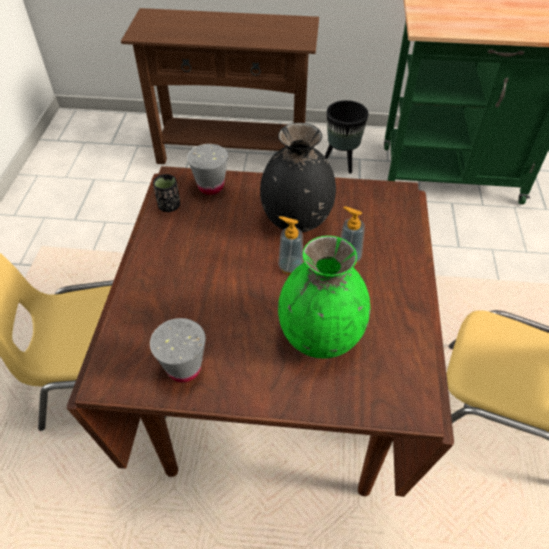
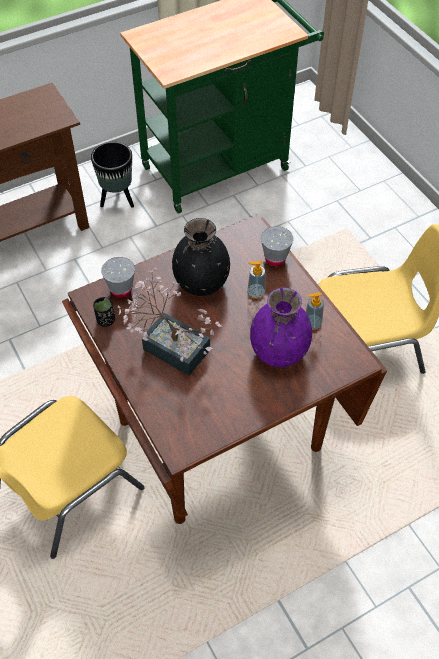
camera: 35 degrees left, 5 degrees up
grey cup [150,318,206,383] -> grey cup moved to [261,226,293,266]
soap dispenser [278,216,303,274] -> soap dispenser moved to [306,292,324,330]
green vase [278,236,370,359] -> purple vase [250,288,312,367]
none -> potted plant [118,269,222,376]

